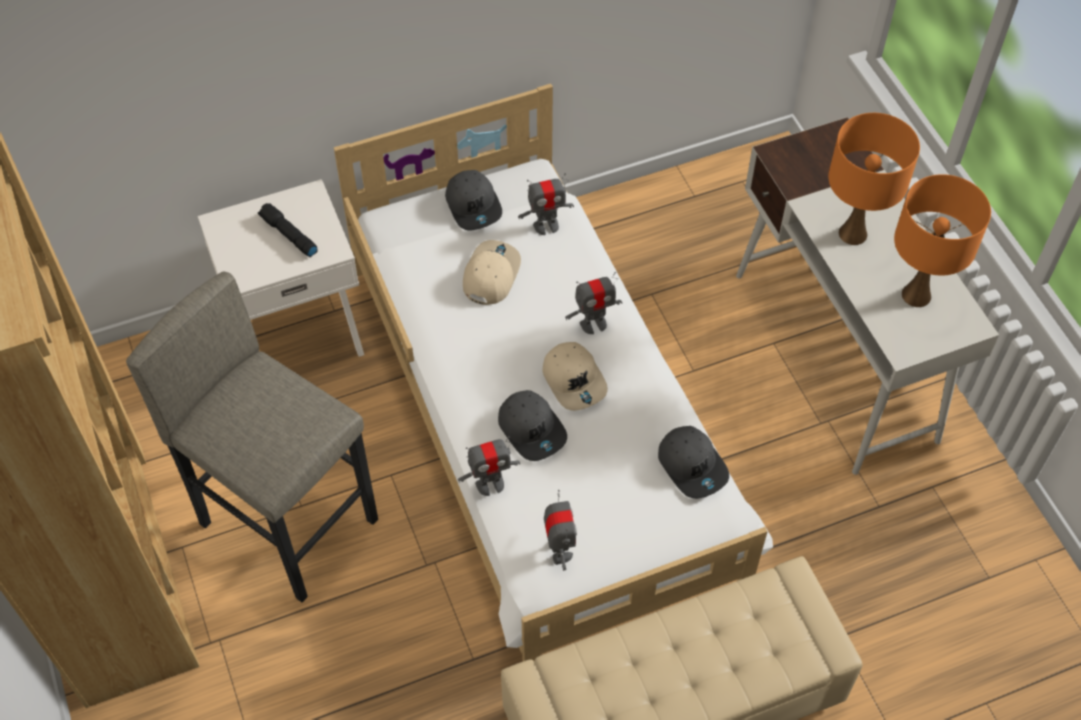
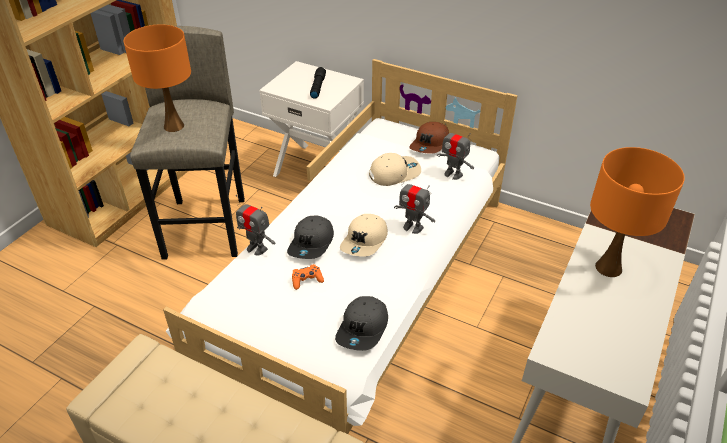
camera: 50 degrees right, 15 degrees down
grey cap [445,170,502,230] -> brown cap [409,122,449,154]
toy robot [544,490,577,571] -> none
orange table lamp [894,174,991,307] -> orange table lamp moved to [124,24,191,132]
none -> orange game controller [292,264,324,290]

